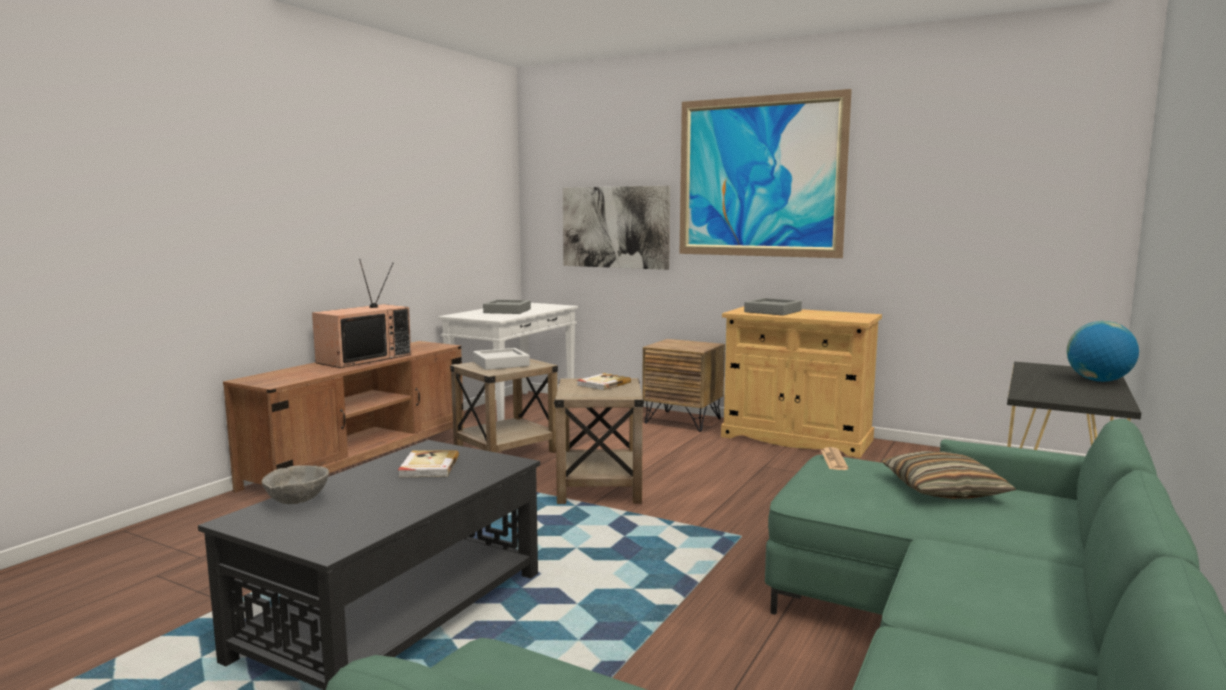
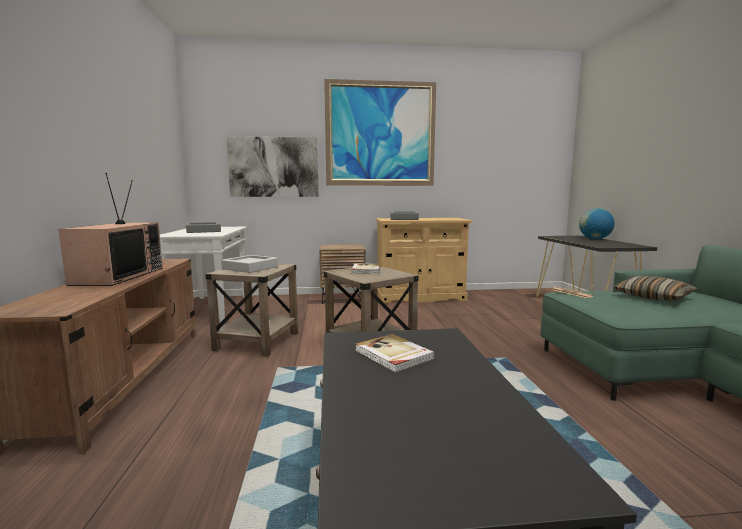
camera: 35 degrees left, 0 degrees up
grey bowl [262,465,329,504] -> none

